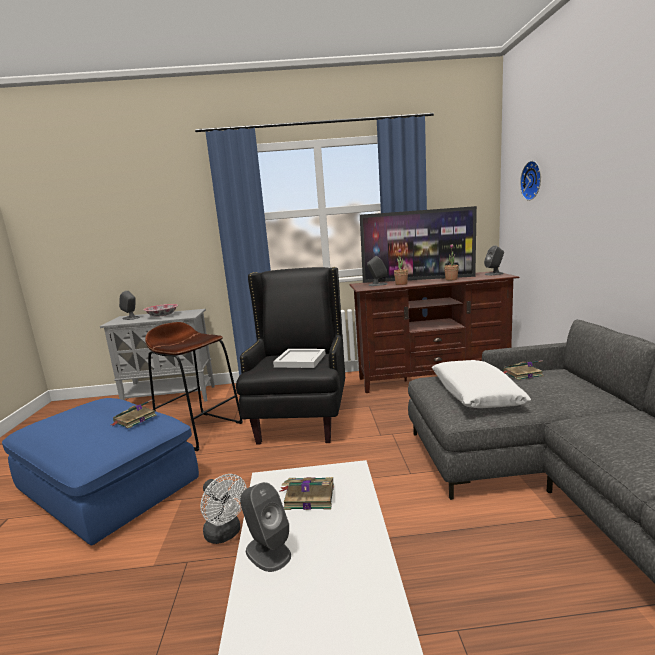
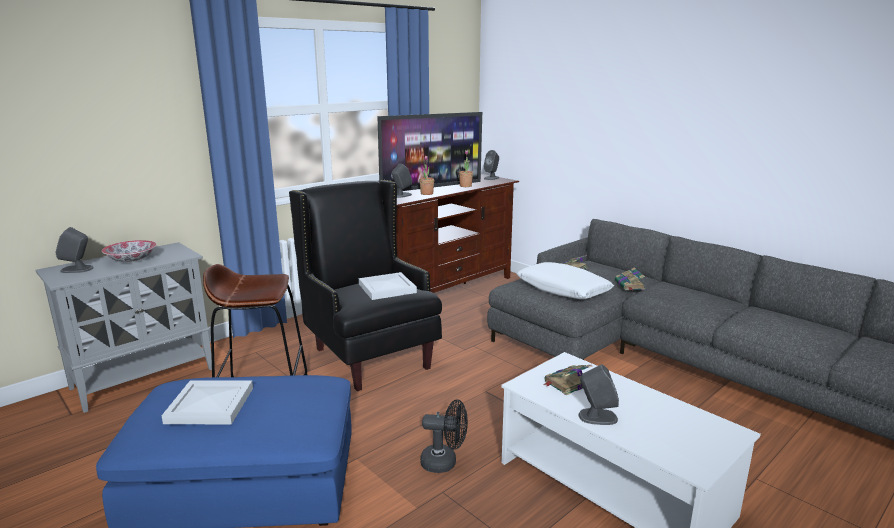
camera: 40 degrees left, 5 degrees up
book [111,399,157,429] -> book moved to [615,267,645,291]
white fan [200,474,247,544] -> black fan [420,400,468,473]
wall clock [520,161,541,201] -> none
none -> white tray [162,380,253,424]

